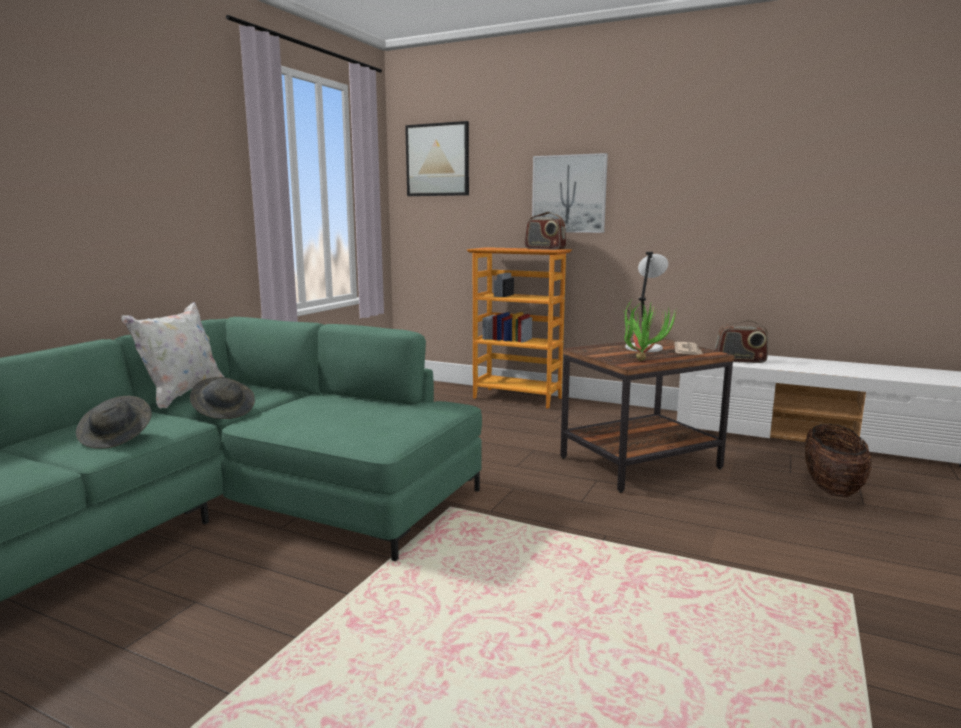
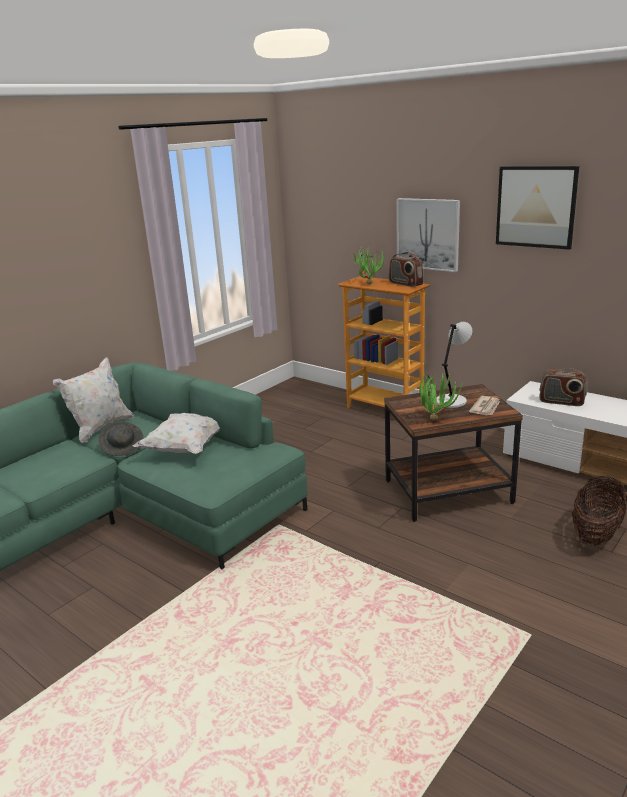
camera: 15 degrees right, 10 degrees up
grey hat [76,396,152,449] -> none
picture [405,121,469,196] -> picture moved to [496,166,579,250]
none -> white pillow [133,413,220,454]
none -> potted plant [352,248,385,284]

